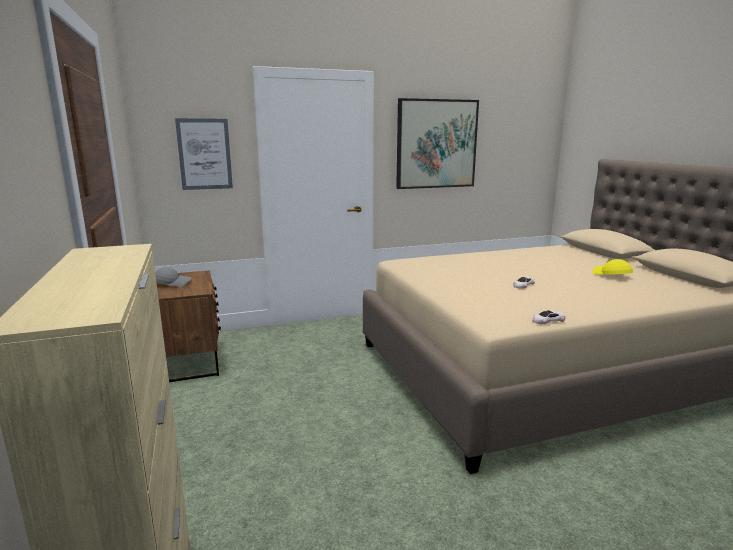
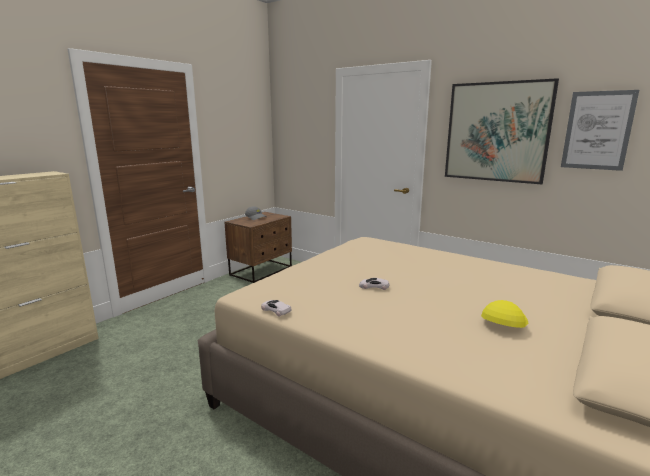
camera: 55 degrees right, 0 degrees up
picture [175,118,233,190] -> picture moved to [561,90,639,171]

